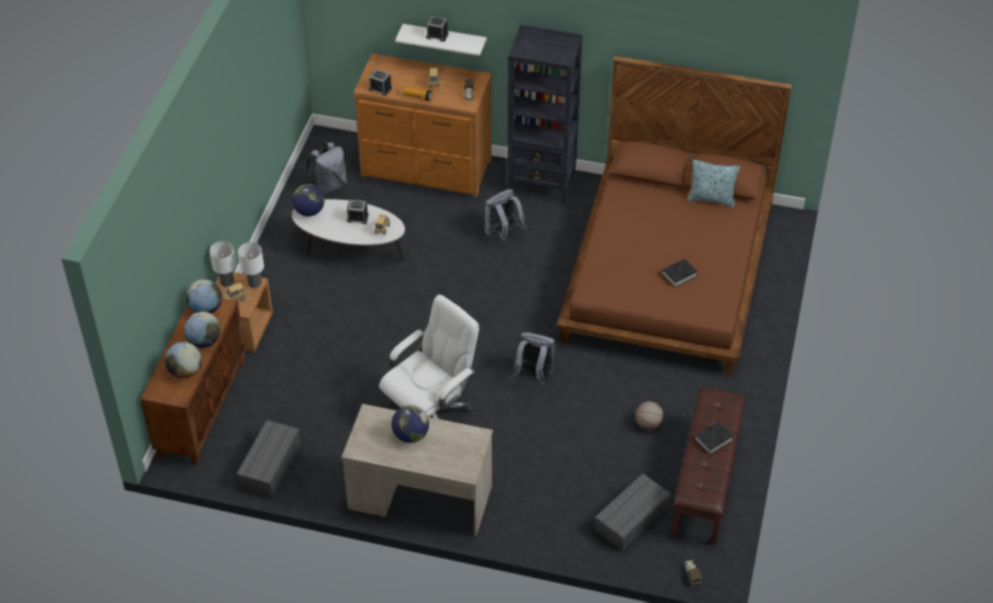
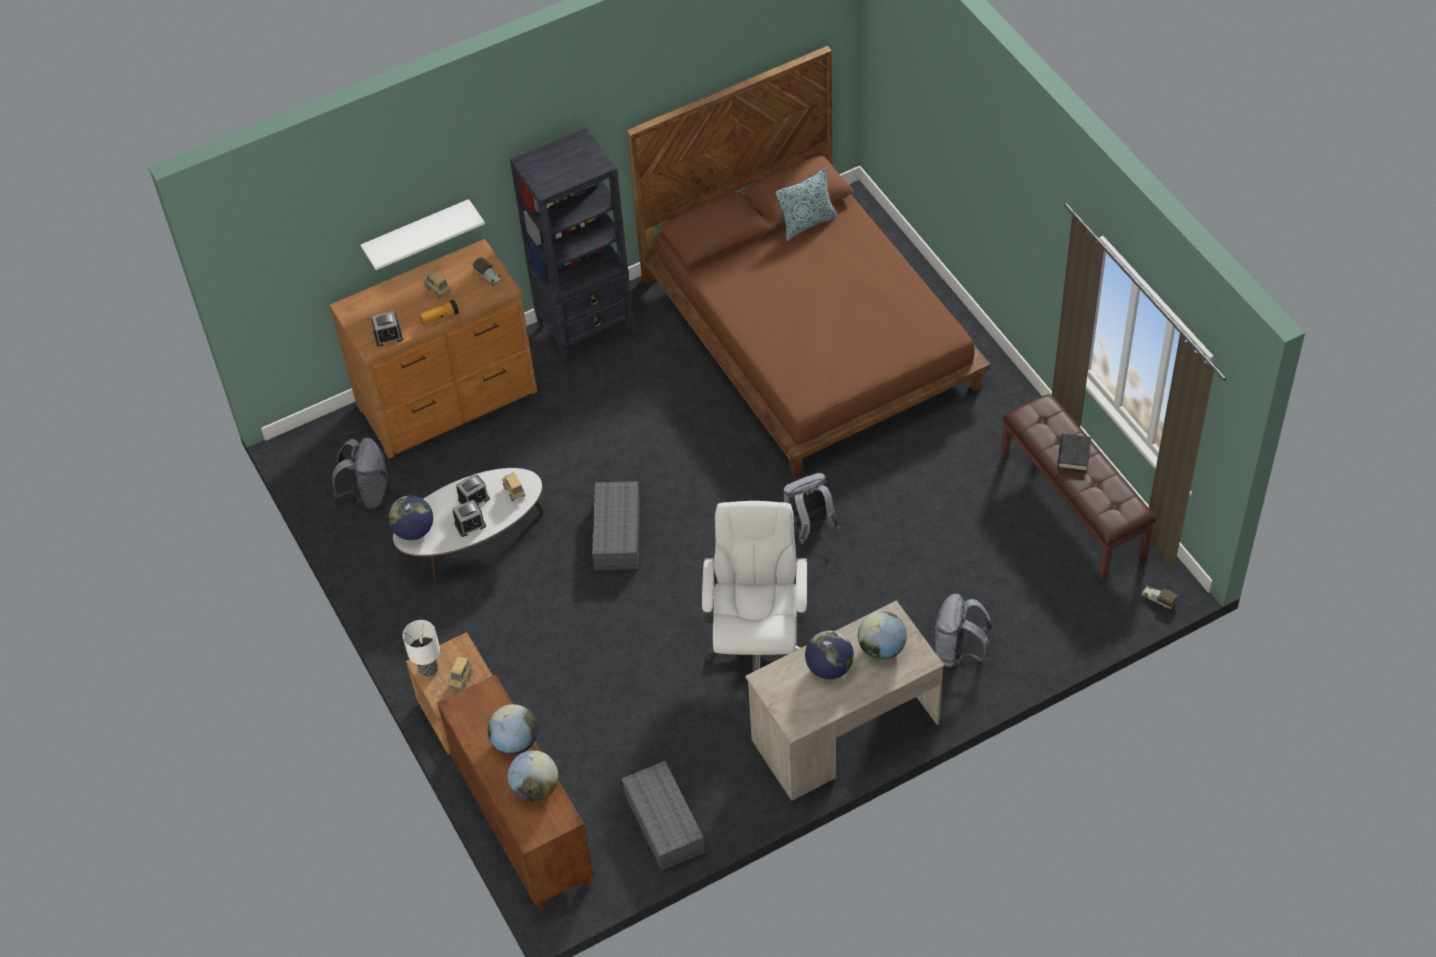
camera: 40 degrees left, 5 degrees up
globe [186,280,222,314] -> globe moved to [858,611,907,660]
table lamp [238,242,264,288] -> none
alarm clock [426,16,448,42] -> alarm clock moved to [453,499,486,537]
grey backpack [485,189,527,241] -> grey backpack moved to [935,593,992,668]
grey storage box [595,473,671,551] -> grey storage box moved to [592,481,640,570]
basketball [635,401,663,430] -> none
black book [661,259,698,287] -> none

